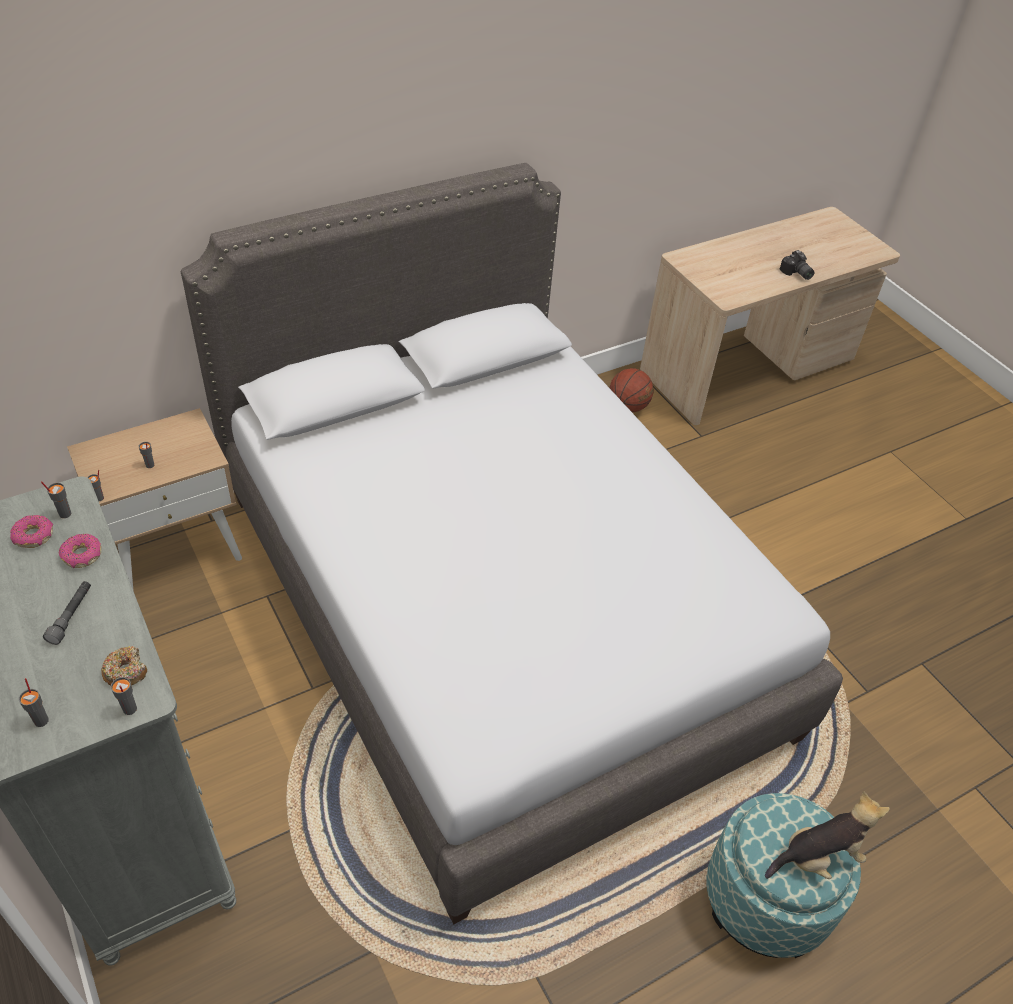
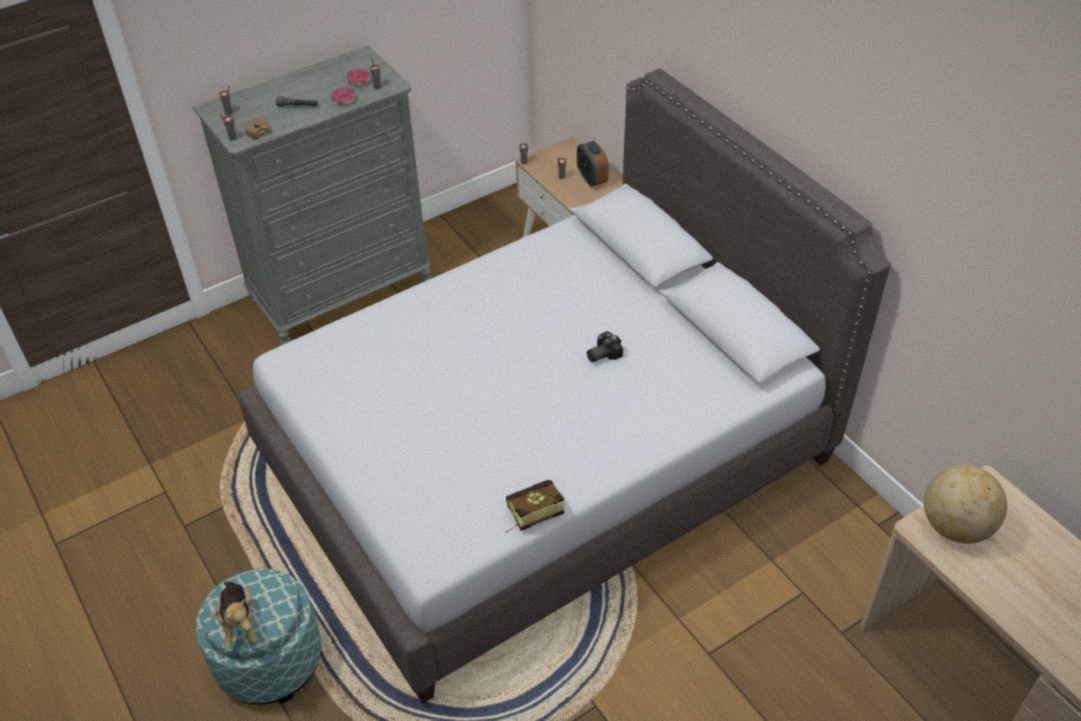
camera: 90 degrees right, 0 degrees up
basketball [609,368,654,412] -> none
camera [780,250,814,280] -> camera moved to [587,331,623,362]
none -> book [505,480,564,533]
none -> alarm clock [577,141,609,187]
none -> globe [924,465,1007,543]

